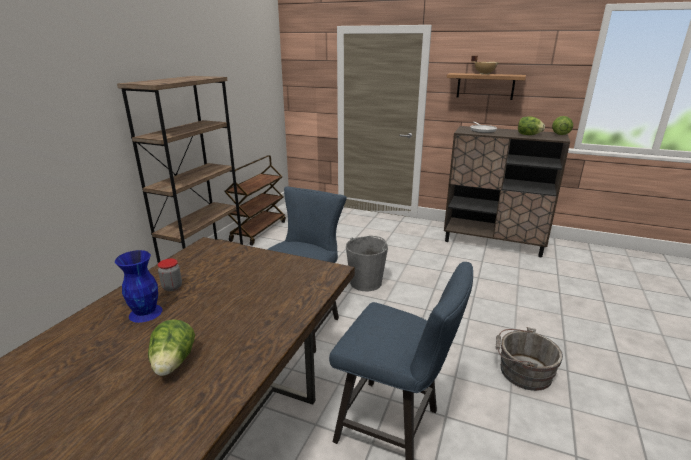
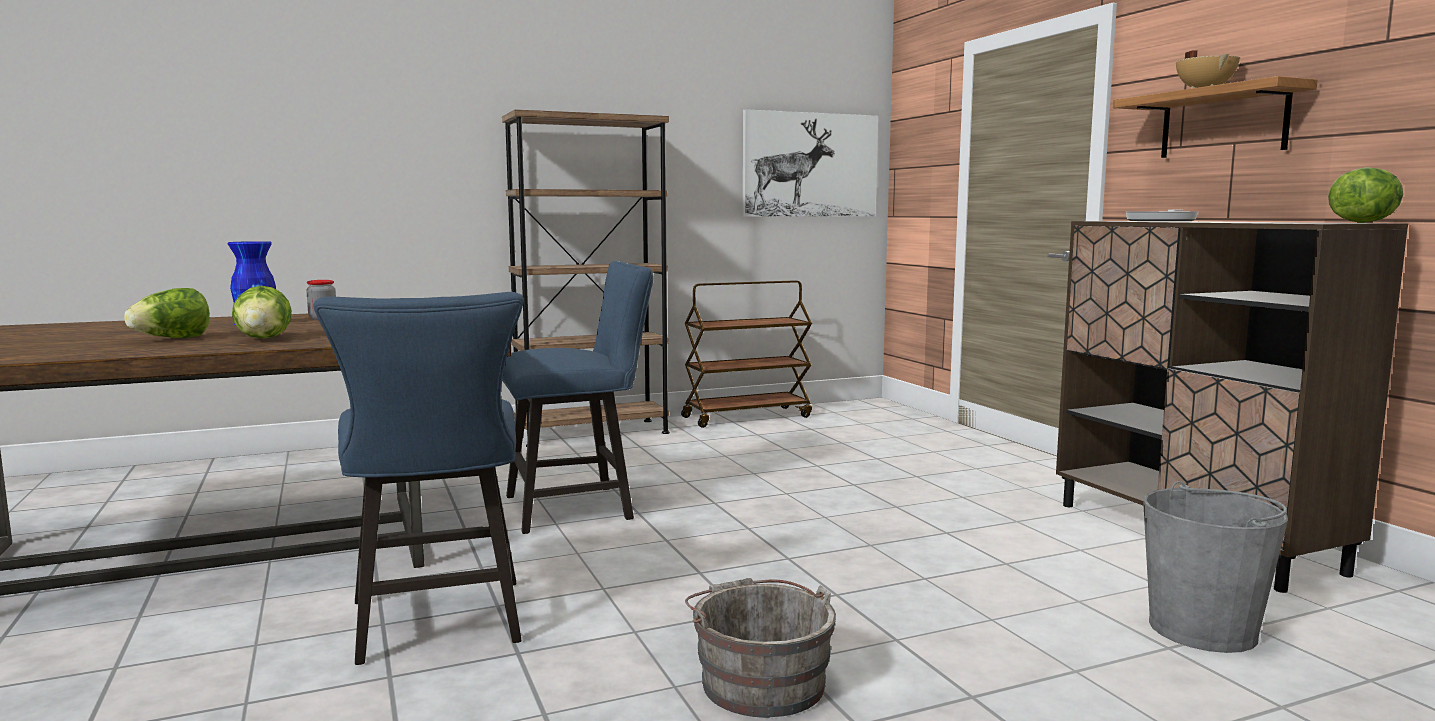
camera: 45 degrees right, 15 degrees down
grey bucket [346,236,388,291] -> grey bucket moved to [1143,481,1288,653]
lettuce [518,116,545,135] -> lettuce moved to [232,286,292,339]
none -> picture [743,109,878,217]

